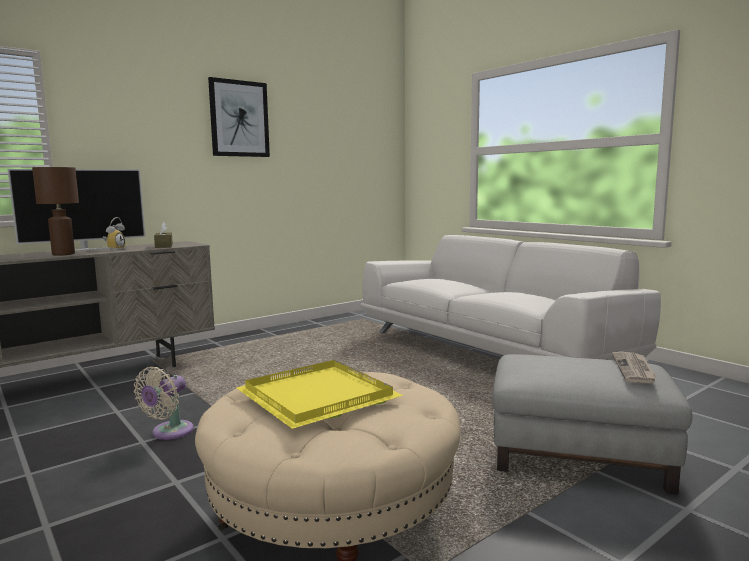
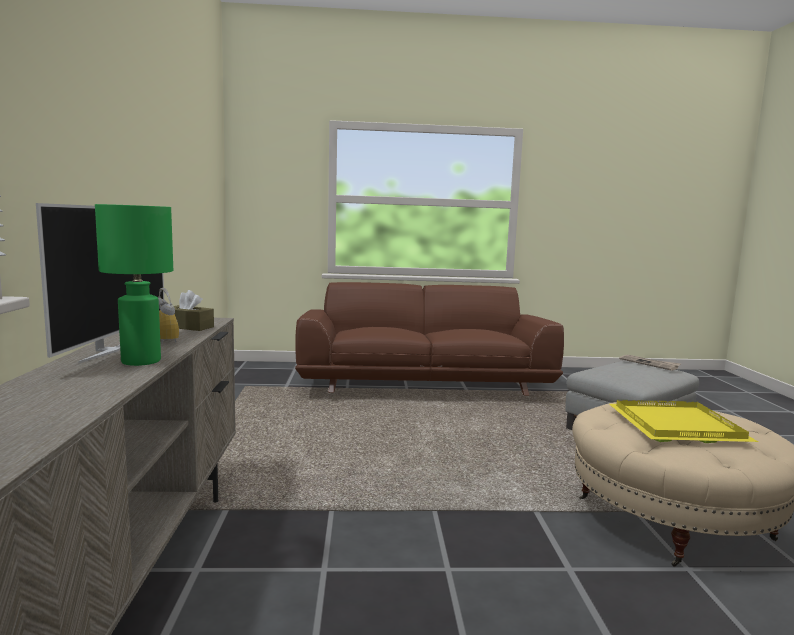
camera: 55 degrees left, 0 degrees up
brown table lamp [32,167,79,256] -> green table lamp [95,204,173,366]
beige fan [134,367,194,440] -> none
picture [208,77,270,157] -> none
white sofa [360,235,661,360] -> brown sofa [295,282,564,396]

